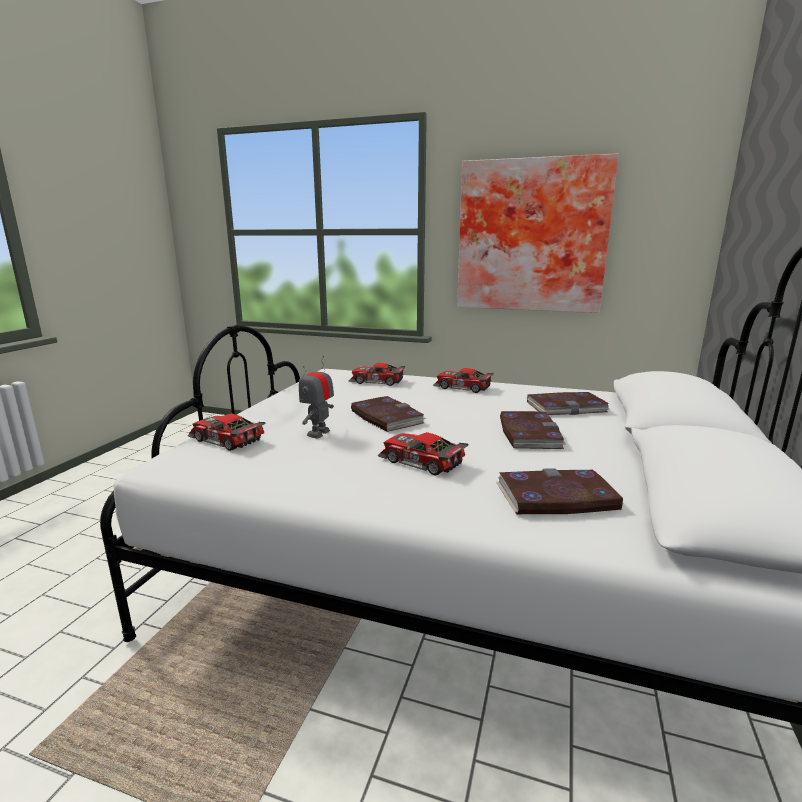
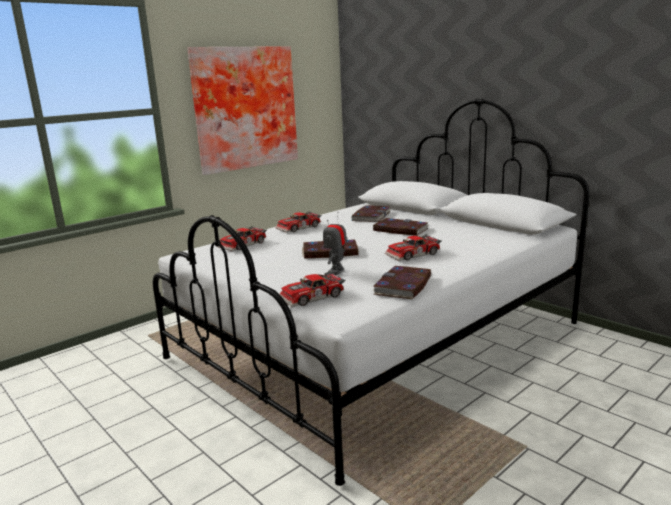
camera: 60 degrees left, 0 degrees up
toy robot [299,356,334,439] -> toy robot turned 60 degrees clockwise [323,212,347,275]
book [496,468,624,514] -> book moved to [372,266,431,299]

